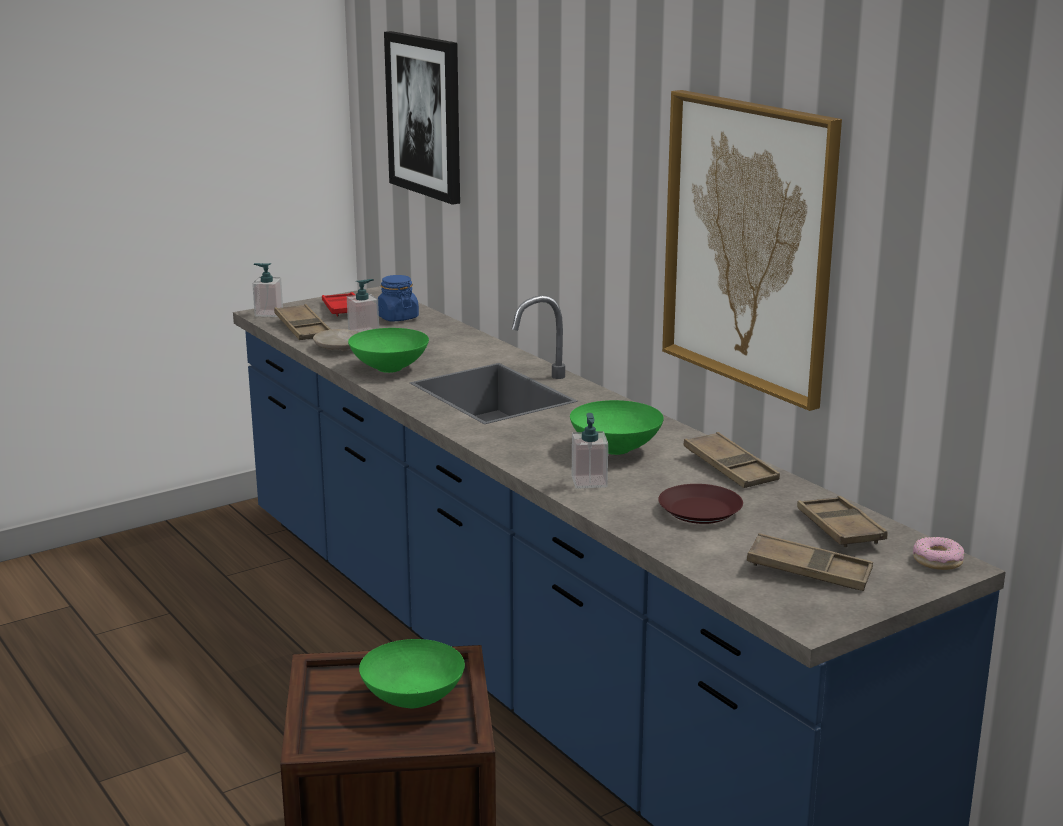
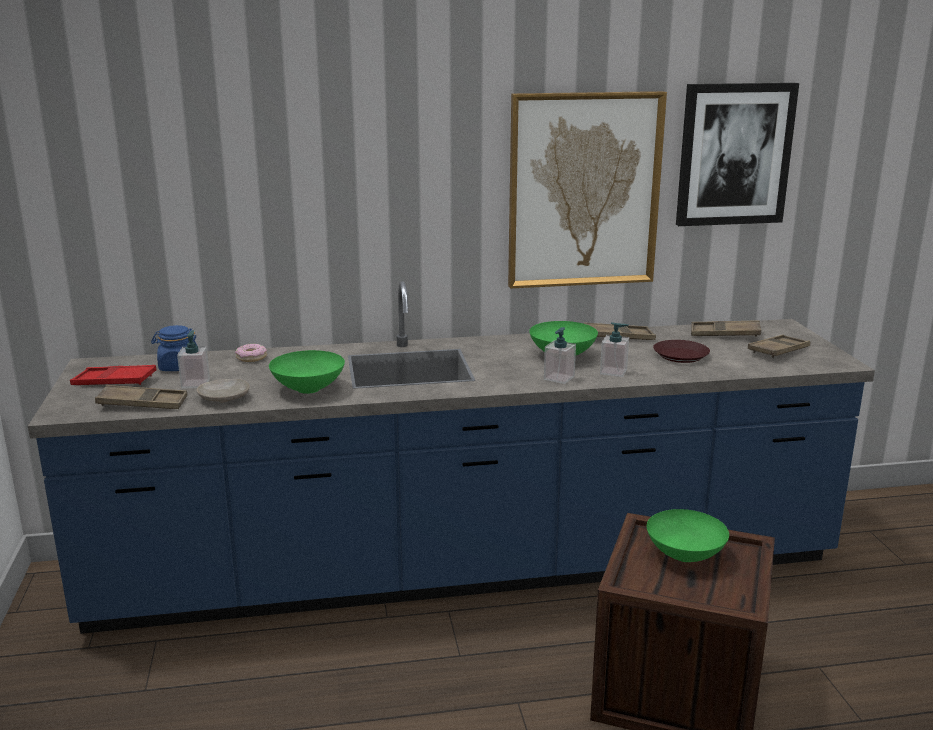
camera: 65 degrees left, 0 degrees up
soap dispenser [252,263,283,317] -> soap dispenser moved to [544,327,576,384]
picture [384,31,460,205] -> picture moved to [676,83,799,226]
donut [913,537,964,570] -> donut moved to [235,344,267,362]

